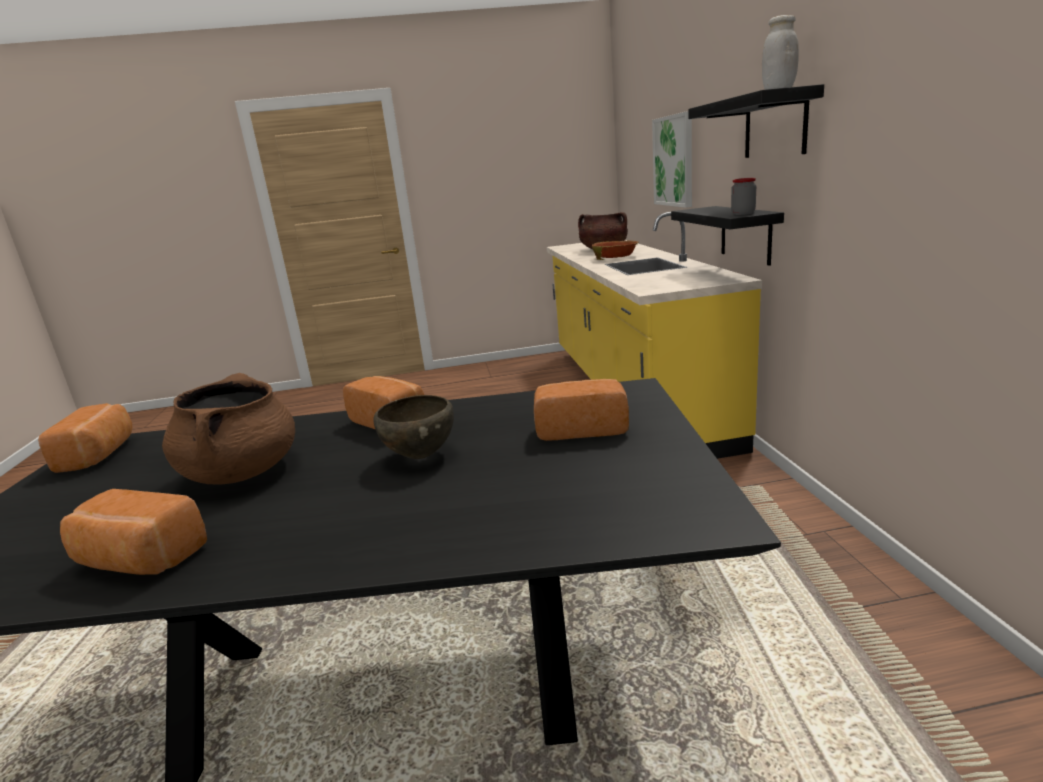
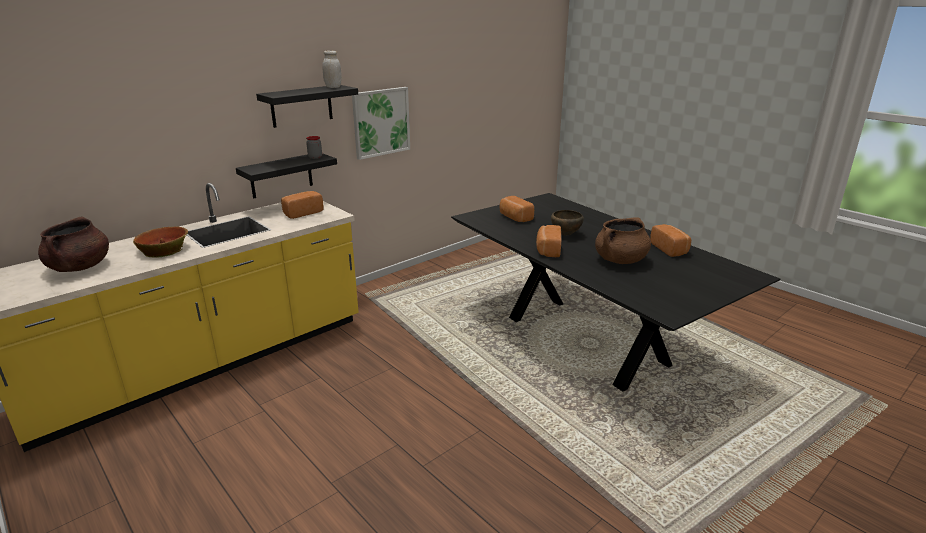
camera: 125 degrees left, 5 degrees up
bread [38,403,133,473] -> bread moved to [281,191,324,219]
picture [652,111,692,208] -> picture moved to [352,87,410,160]

